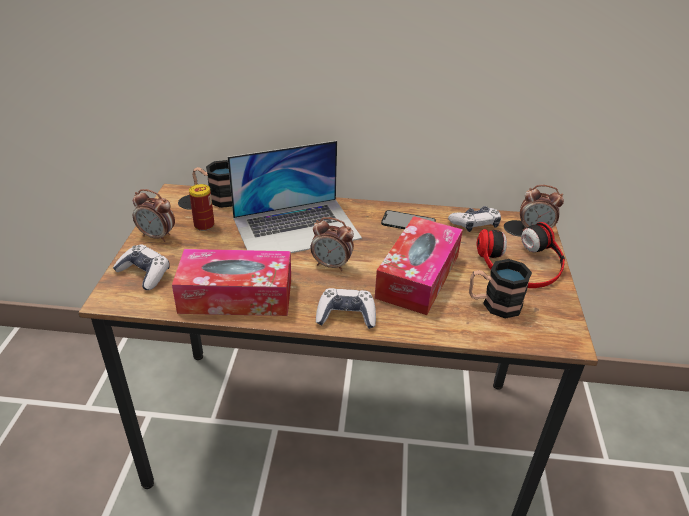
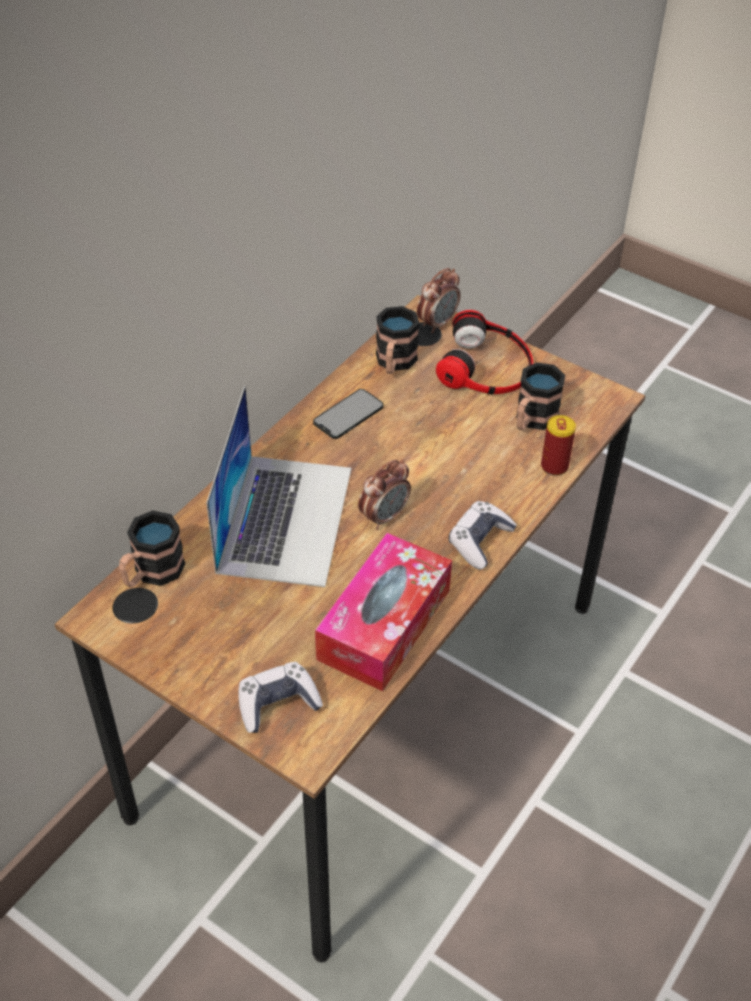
camera: 60 degrees left, 10 degrees up
alarm clock [133,189,175,242] -> none
can [189,184,214,231] -> can moved to [541,415,576,476]
tissue box [375,216,463,315] -> none
game controller [448,206,501,232] -> mug [376,306,419,374]

